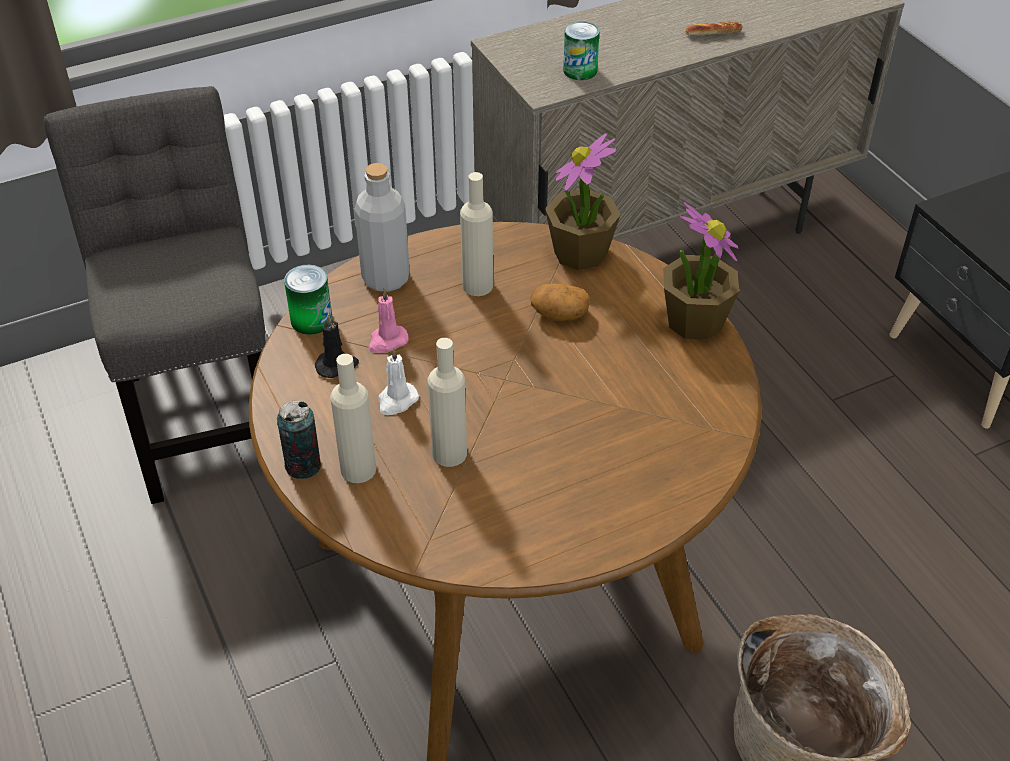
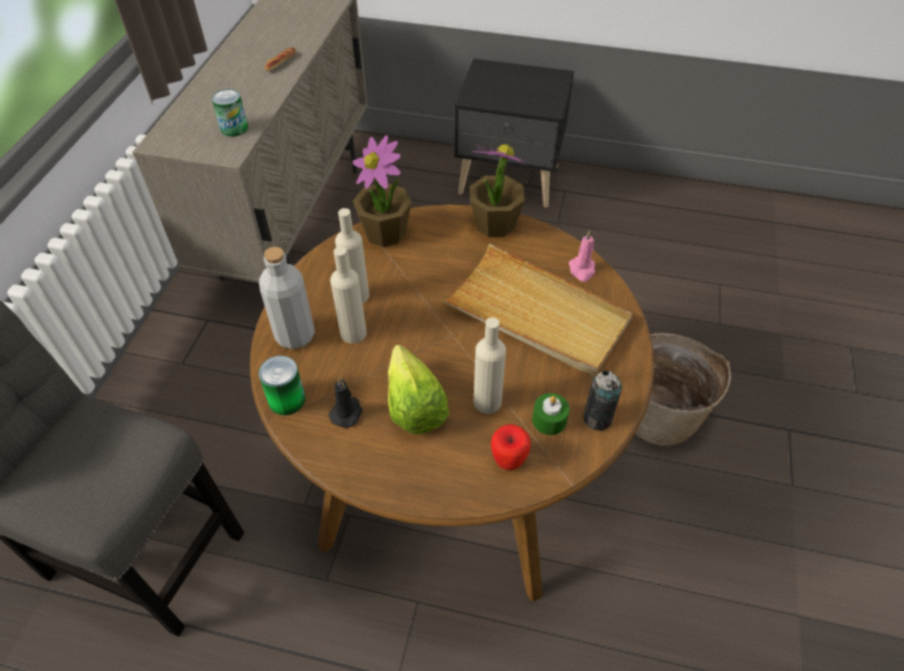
camera: 50 degrees left, 5 degrees up
can [277,400,321,479] -> can moved to [583,370,622,431]
beige bottle [330,354,376,483] -> beige bottle moved to [330,247,367,344]
pink candle [368,288,409,353] -> pink candle moved to [569,230,595,282]
white candle [378,347,419,415] -> lettuce [388,345,450,434]
potato [531,284,590,321] -> none
none -> beige tray [441,243,633,376]
none -> apple [491,424,531,470]
none -> green candle [532,393,570,435]

